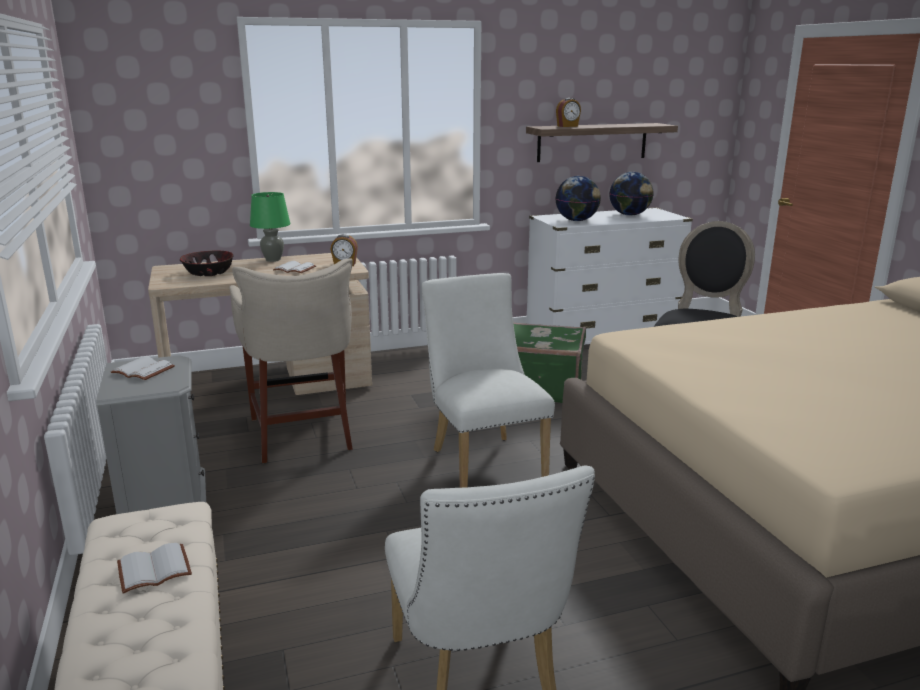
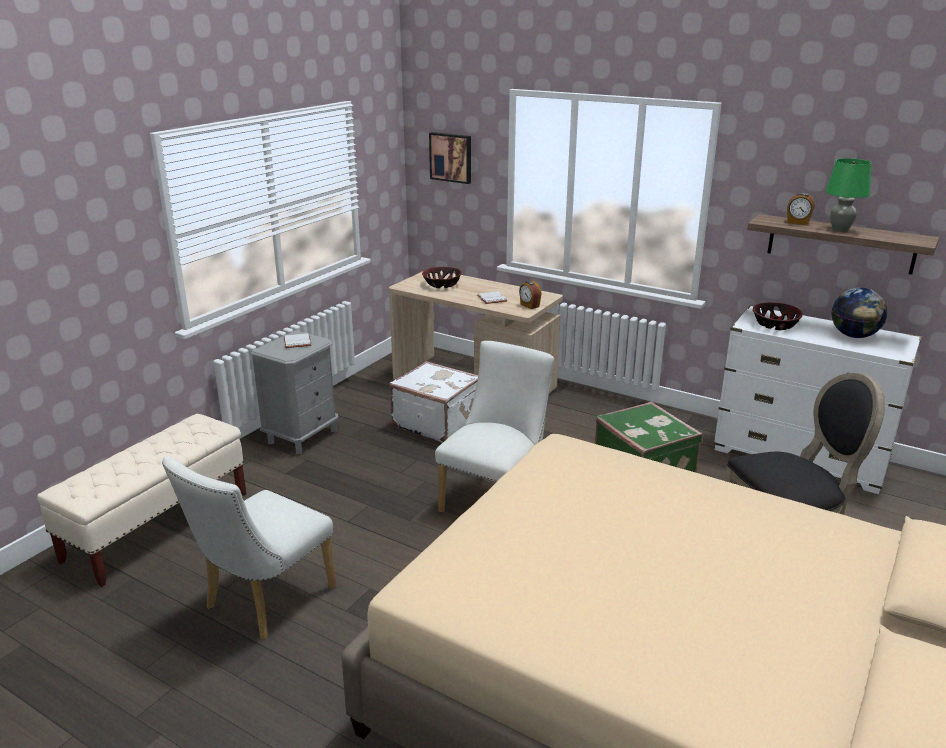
camera: 50 degrees right, 5 degrees up
white book [117,543,192,594] -> none
beige stool [229,258,353,463] -> white suitcase [389,361,478,443]
green table lamp [250,192,290,262] -> green table lamp moved to [825,158,872,232]
globe [556,176,601,221] -> bowl [753,303,803,330]
none -> picture [429,132,471,184]

